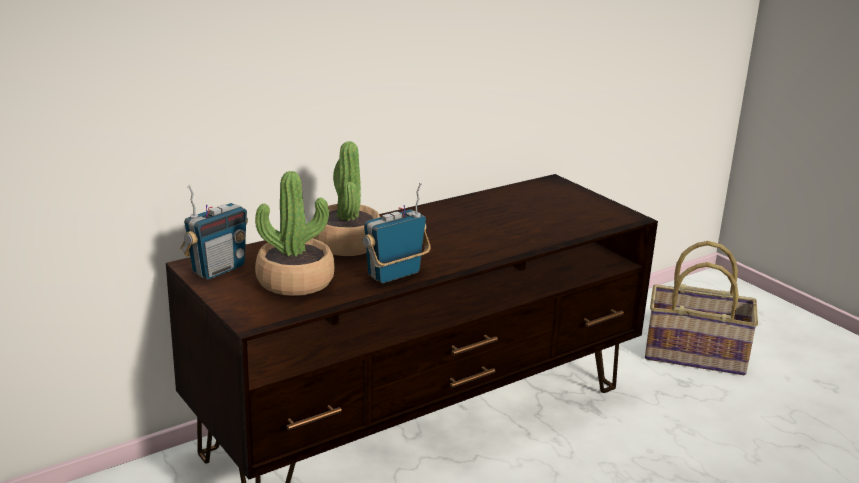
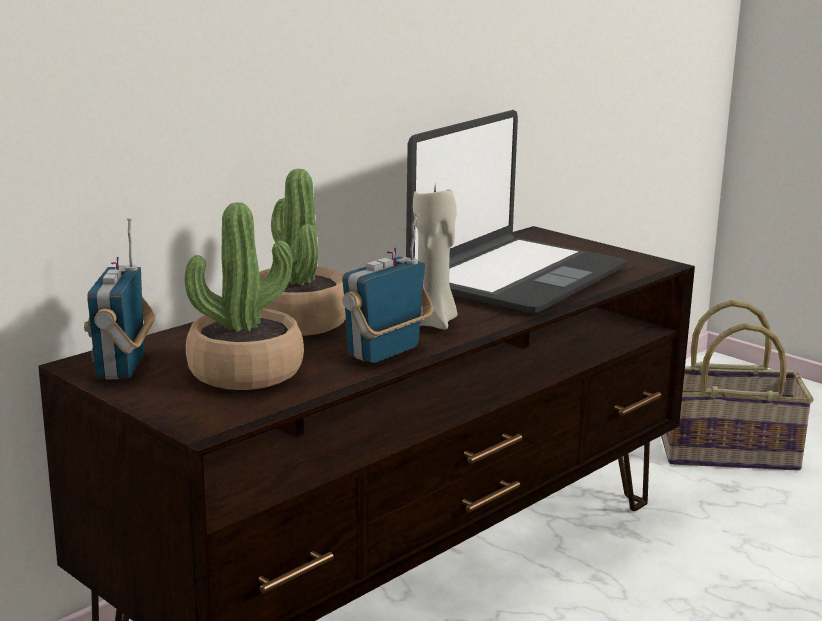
camera: 10 degrees left, 5 degrees down
radio [180,185,248,279] -> radio turned 150 degrees clockwise [84,219,156,380]
none -> laptop [406,110,626,314]
none -> beige candle [413,187,457,330]

